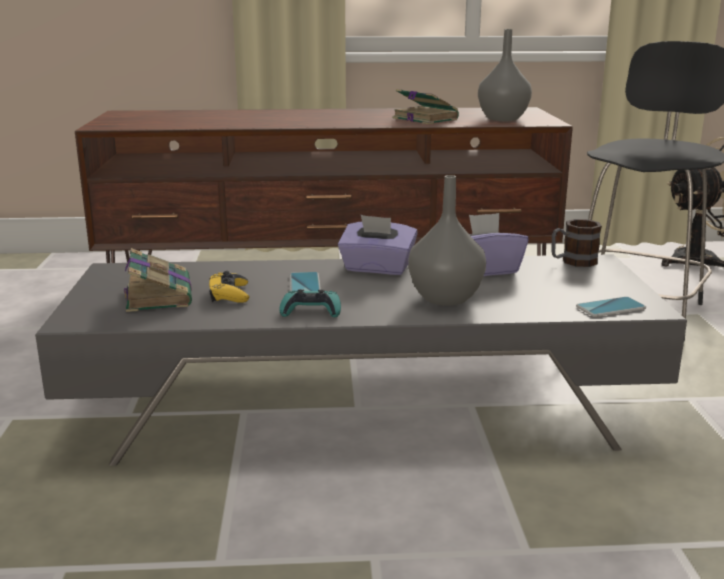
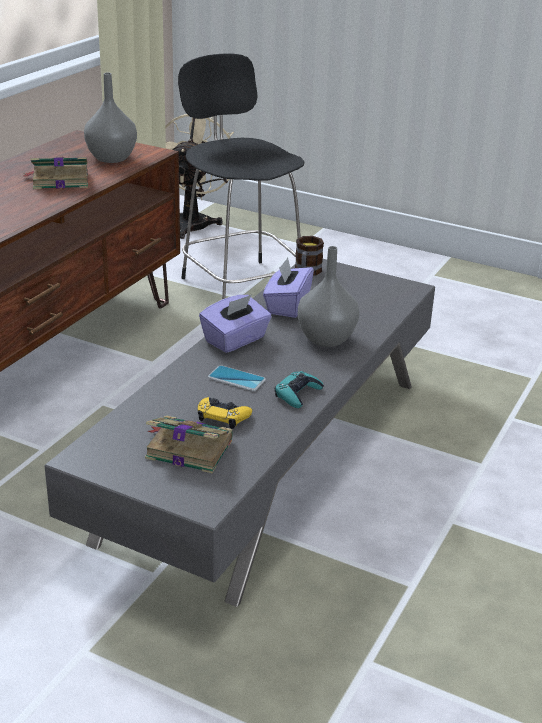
camera: 60 degrees left, 10 degrees up
phone [576,297,646,317] -> none

